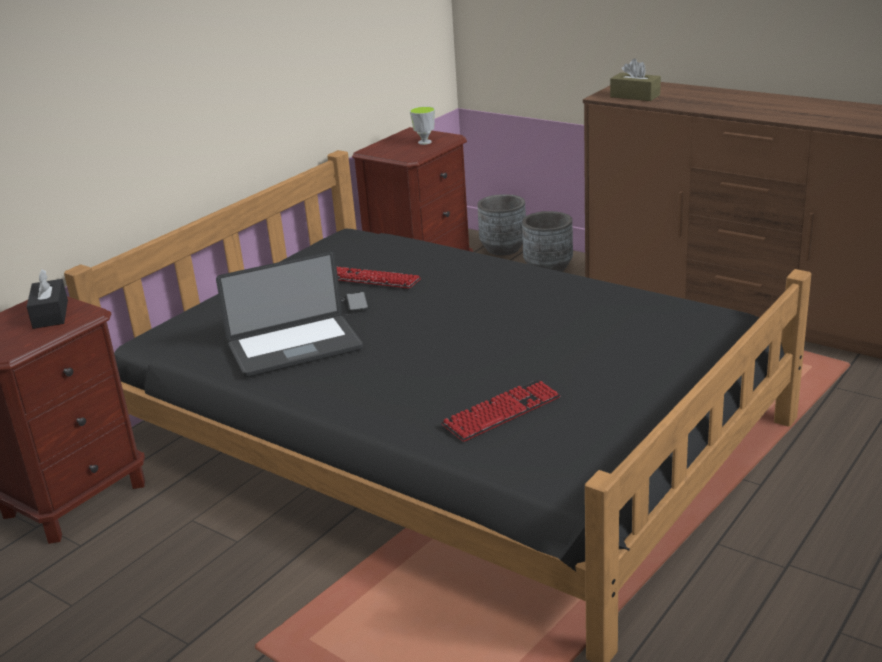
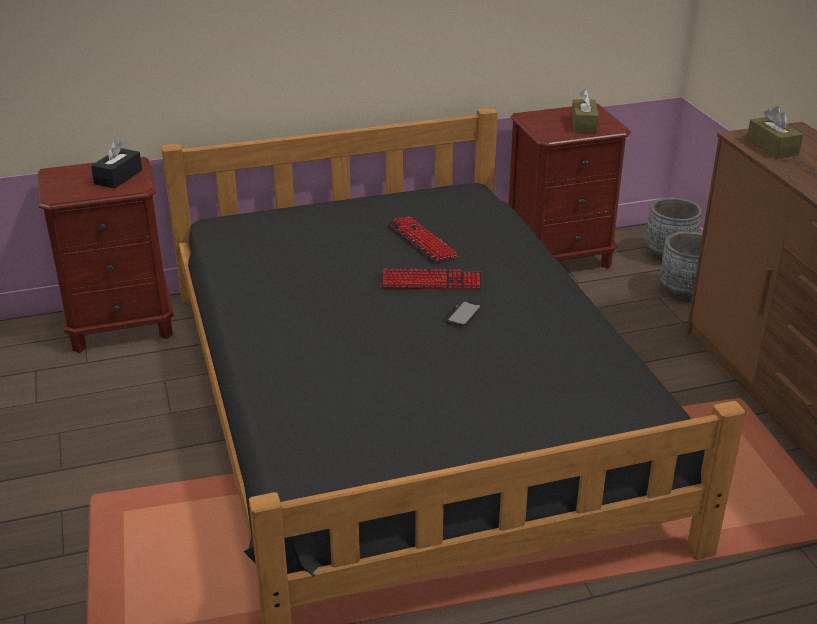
camera: 35 degrees right, 5 degrees up
laptop [216,251,363,377] -> none
phone [340,291,369,315] -> phone moved to [441,301,482,327]
cup [410,106,435,145] -> brown tissue box [571,90,599,133]
keyboard [441,380,561,442] -> keyboard moved to [381,269,482,290]

